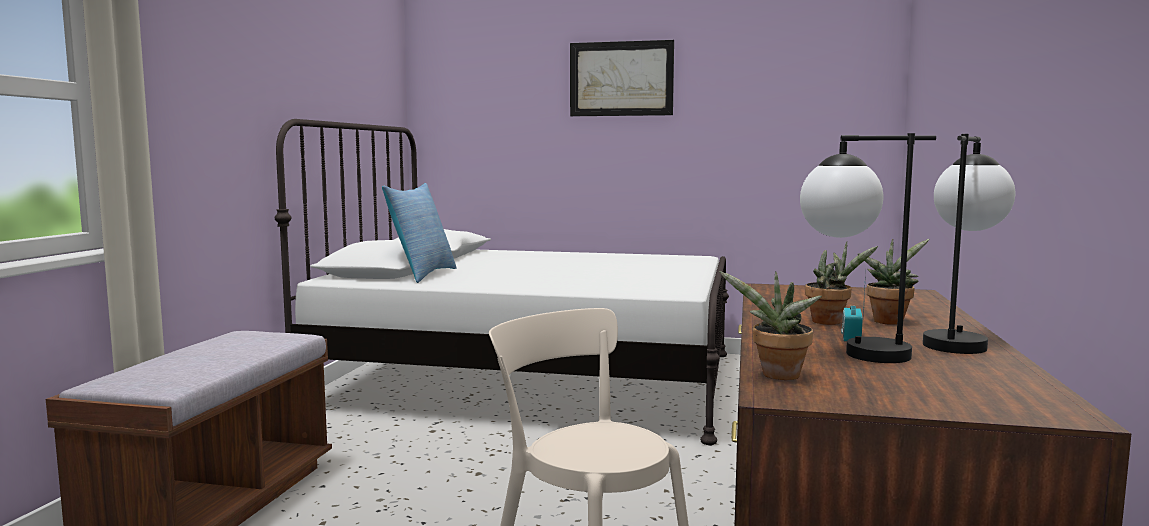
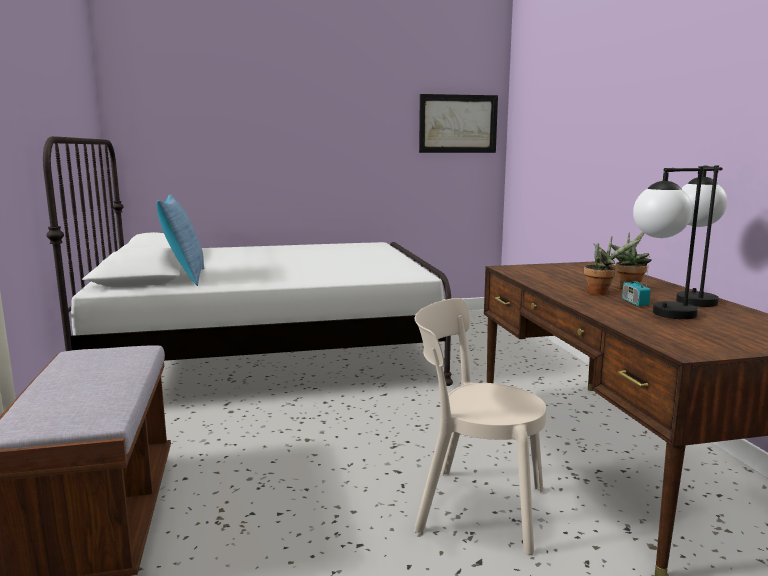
camera: 25 degrees left, 5 degrees up
picture [570,40,674,116] -> picture moved to [419,94,498,153]
potted plant [719,271,822,380] -> none

